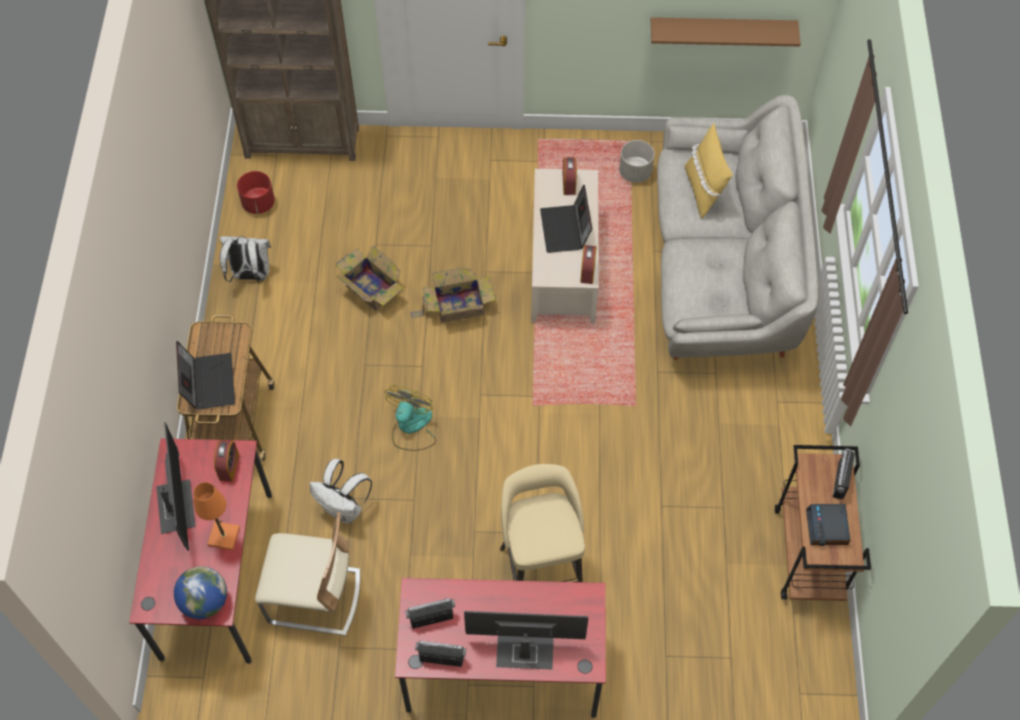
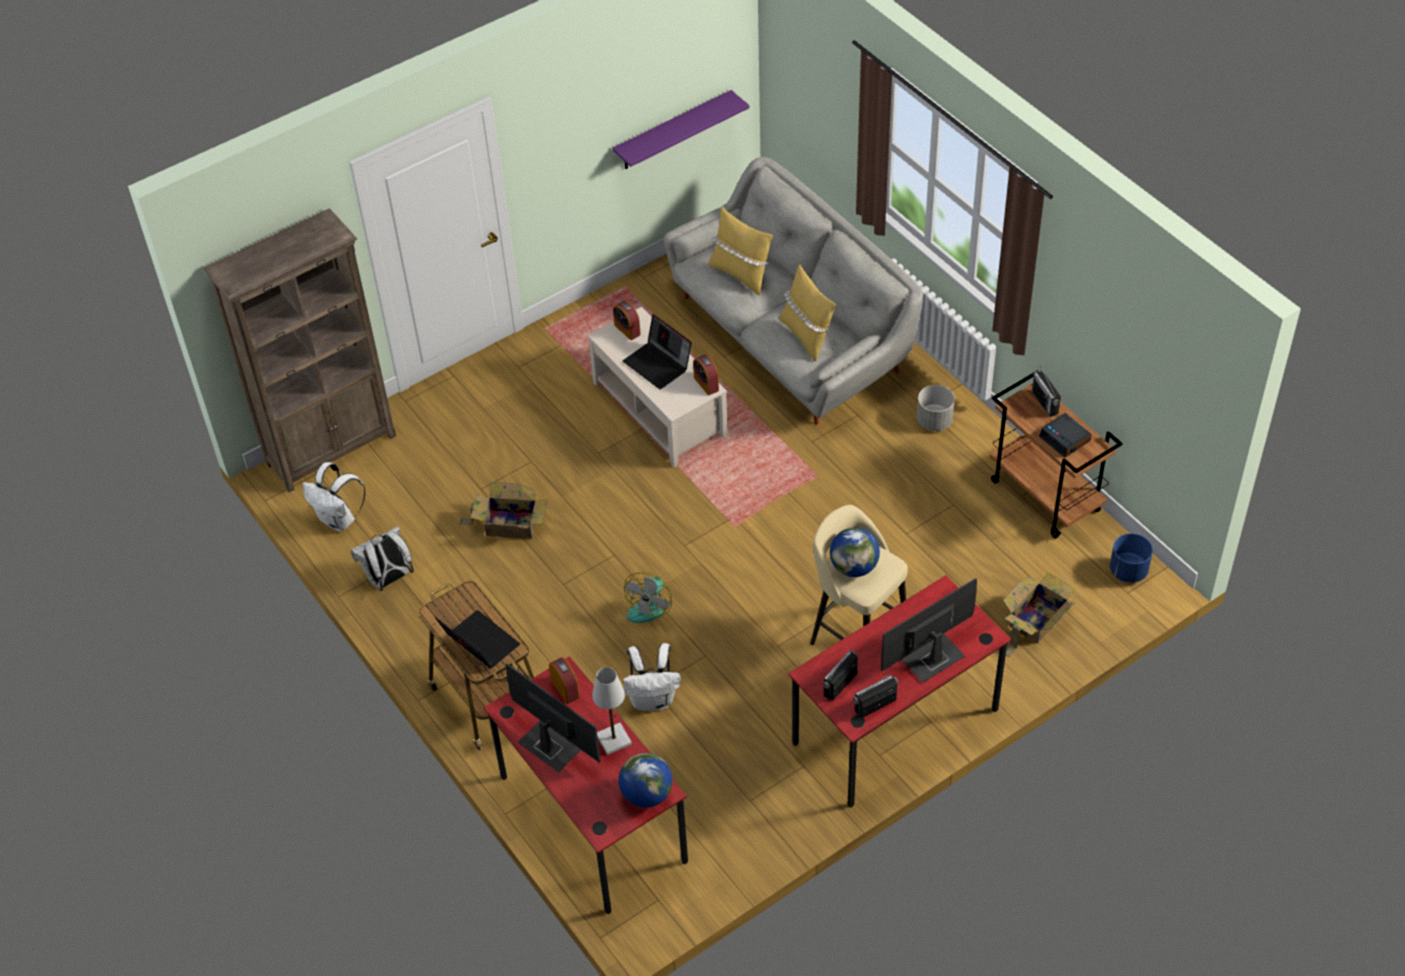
camera: 35 degrees left, 10 degrees down
orange table lamp [194,482,240,550] -> white table lamp [592,667,632,755]
red planter [237,171,275,214] -> white backpack [303,462,365,532]
beige chair [255,512,360,636] -> none
fan [385,385,436,451] -> fan turned 135 degrees counterclockwise [624,572,672,623]
cardboard box [410,268,495,323] -> cardboard box moved to [1003,573,1075,657]
grey planter [619,140,654,183] -> grey planter moved to [917,385,955,431]
brown shelf [651,17,801,46] -> purple shelf [613,90,750,169]
none -> yellow pillow [779,264,836,361]
none -> globe [830,527,880,577]
none -> blue planter [1110,533,1153,583]

